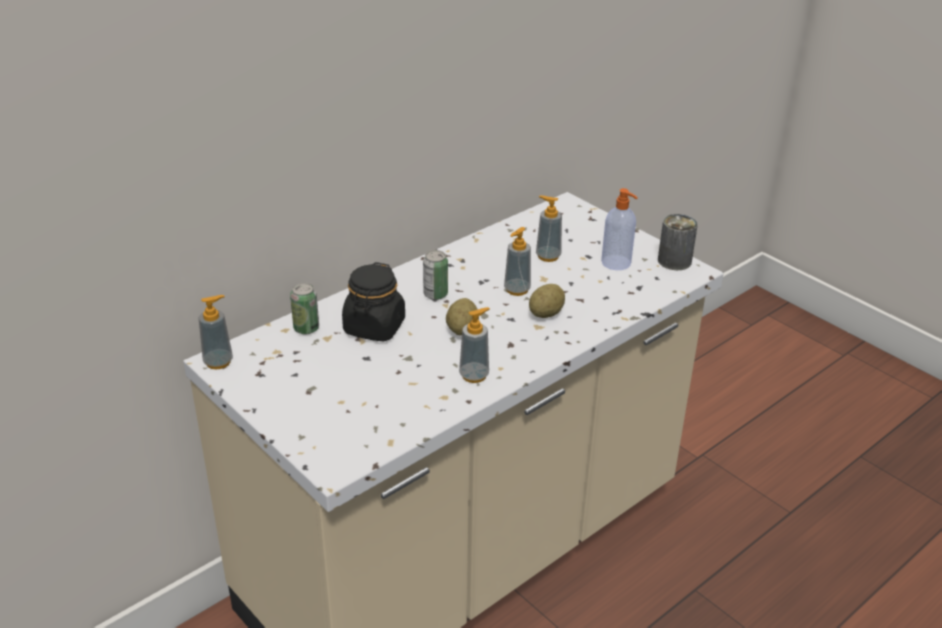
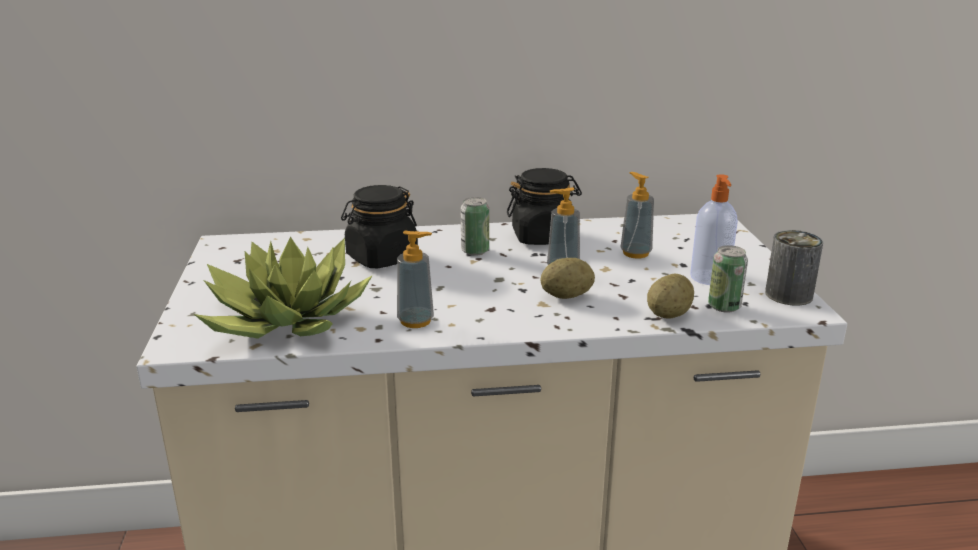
camera: 35 degrees right, 10 degrees down
soap dispenser [199,295,233,370] -> none
can [290,283,319,335] -> can moved to [708,245,748,313]
potato [446,298,479,335] -> potato moved to [647,274,694,319]
none -> potted plant [194,236,373,339]
none -> black jar [507,168,582,245]

